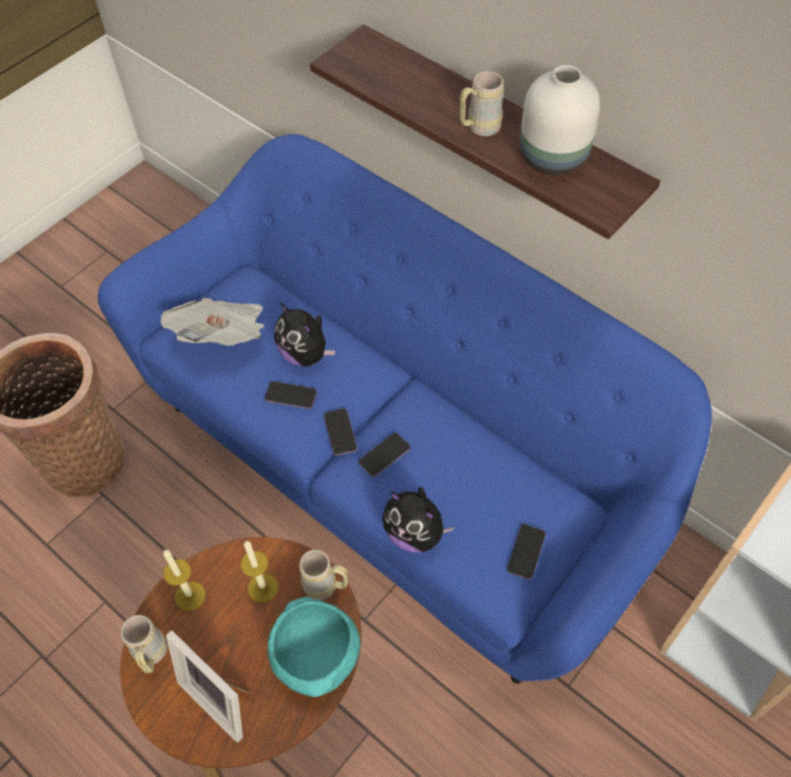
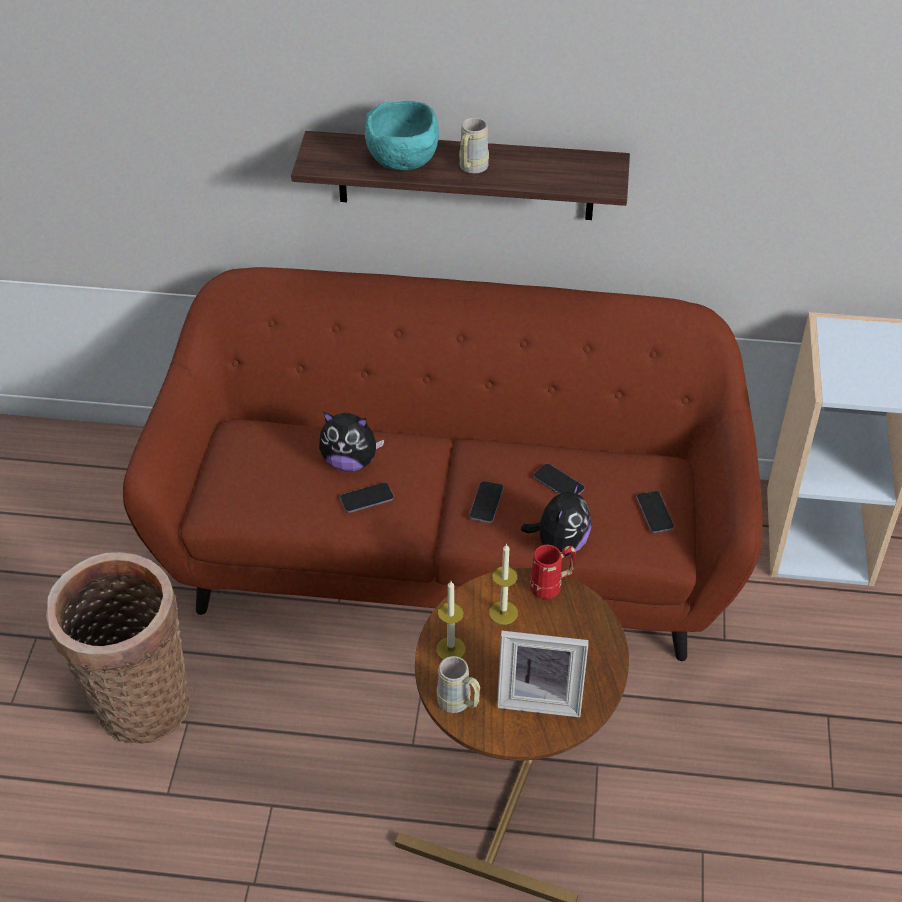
camera: 35 degrees left, 10 degrees down
blue sofa [98,134,712,684] -> brown sofa [123,267,763,661]
newspaper [161,298,264,346] -> none
turquoise bowl [267,597,360,697] -> turquoise bowl moved to [365,101,439,171]
beige mug [299,550,348,600] -> red mug [530,545,576,599]
phone [324,408,357,456] -> phone moved to [533,463,585,494]
plush toy [382,487,455,552] -> plush toy turned 60 degrees counterclockwise [521,482,592,556]
white vase [520,65,600,175] -> none

